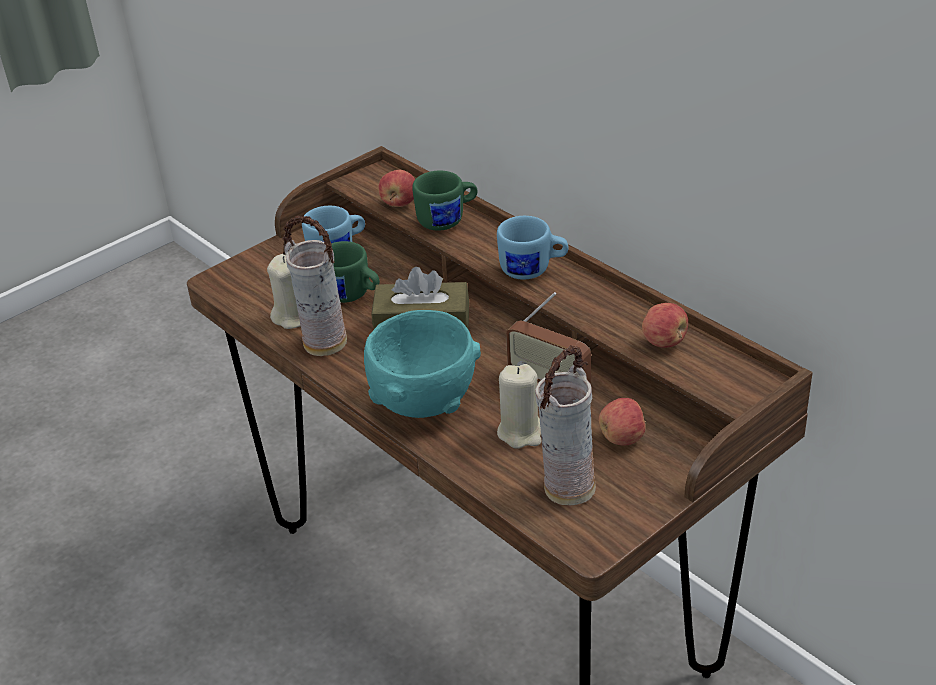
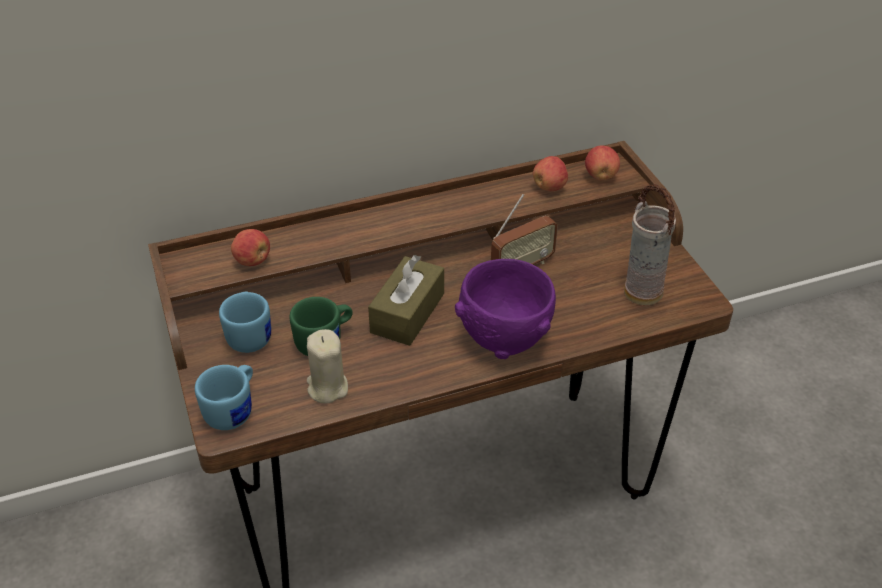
camera: 70 degrees left, 5 degrees up
vase [282,216,347,356] -> none
turquoise bowl [364,310,481,418] -> purple bowl [455,259,556,359]
green mug [412,171,478,231] -> none
blue mug [497,216,568,280] -> blue mug moved to [195,365,253,430]
beige candle [497,364,542,449] -> none
apple [599,398,646,446] -> apple moved to [585,145,620,180]

